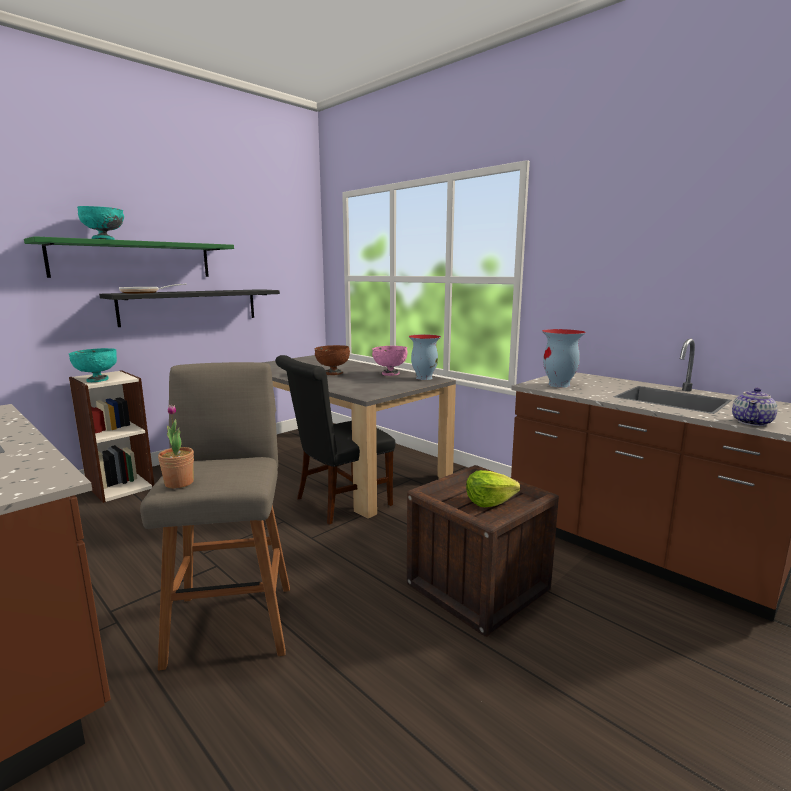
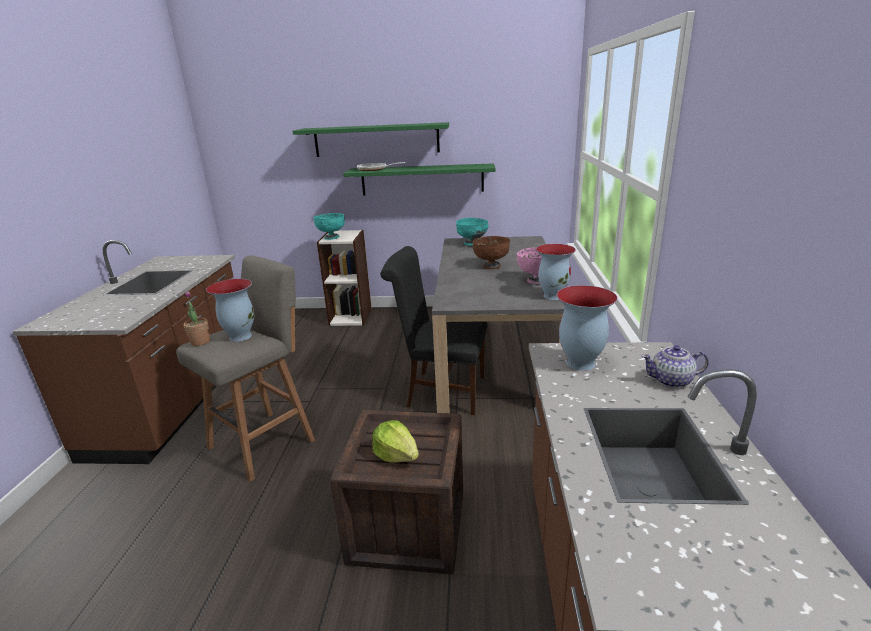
camera: 50 degrees right, 10 degrees up
turquoise bowl [77,206,124,240] -> turquoise bowl moved to [456,218,488,246]
black shelf [99,289,280,327] -> green shelf [343,163,496,196]
teapot [732,388,778,426] -> teapot moved to [641,345,709,388]
none -> vase [206,279,254,342]

